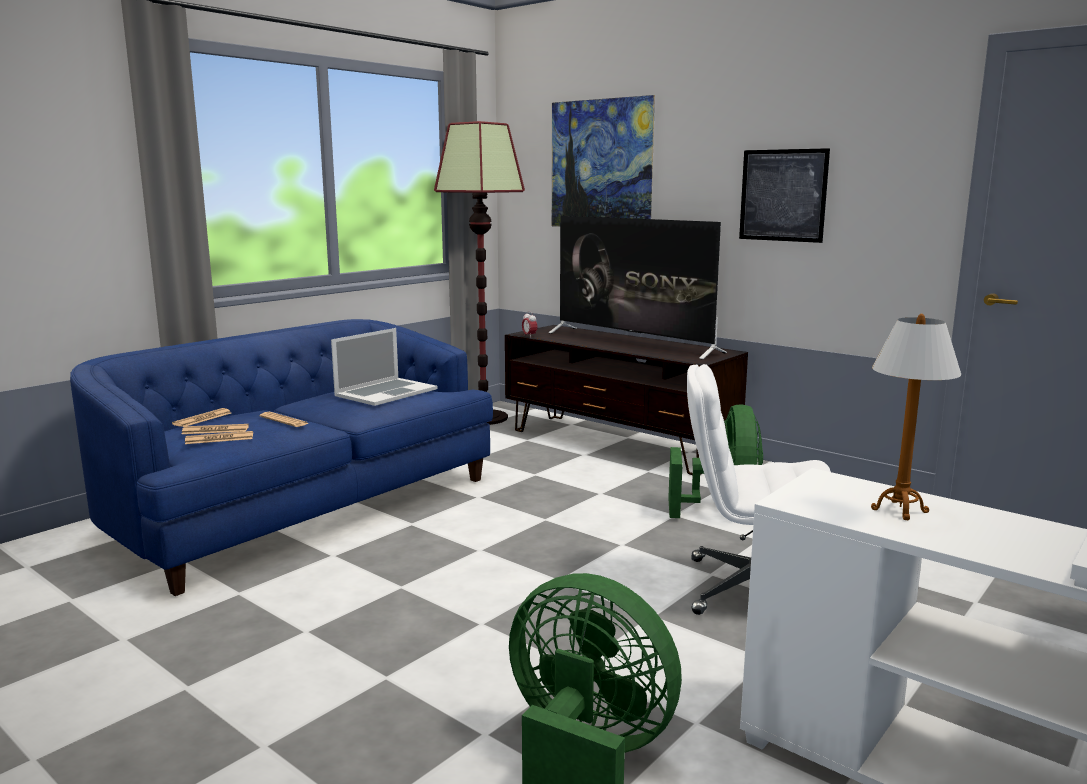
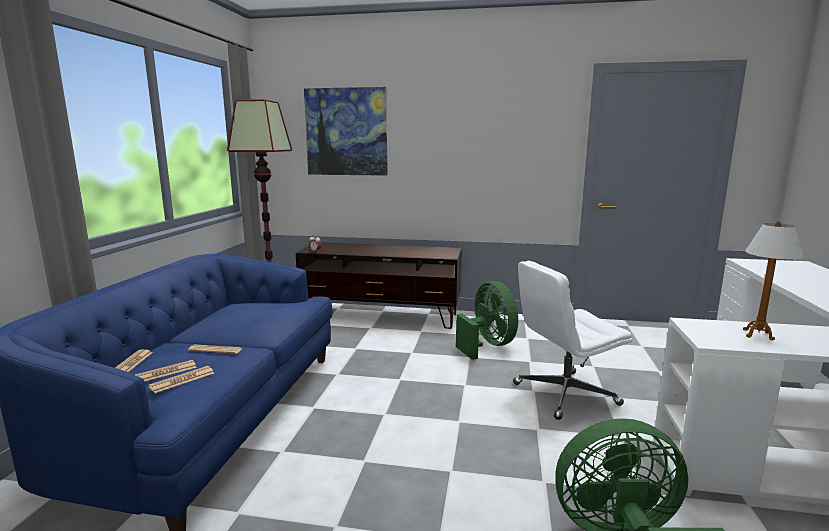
camera: 30 degrees left, 0 degrees up
laptop [331,328,437,406] -> none
television [549,216,727,359] -> none
picture [739,148,830,243] -> none

